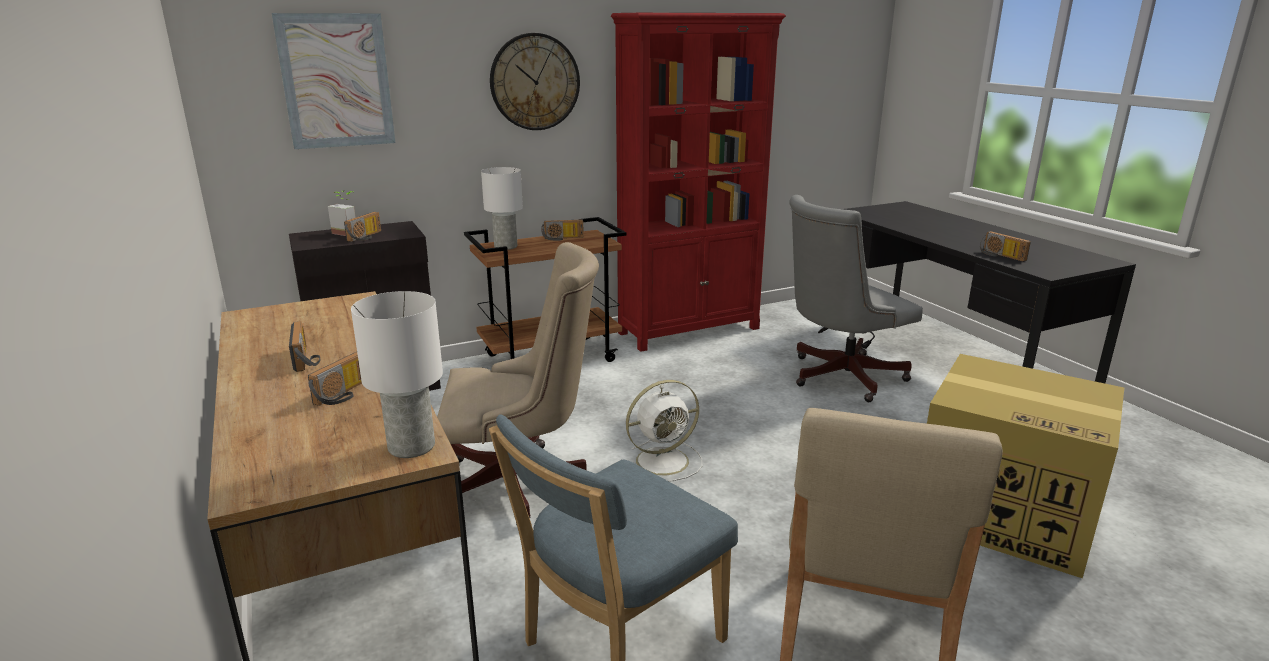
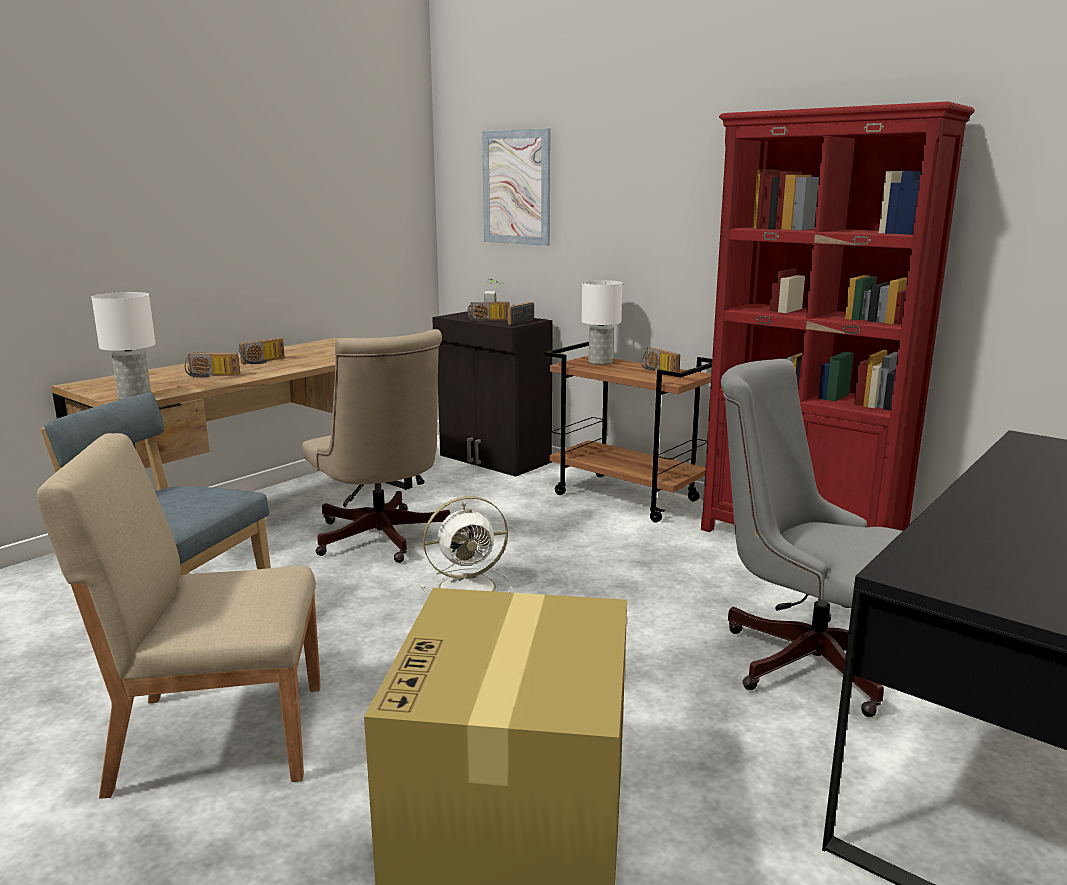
camera: 65 degrees right, 5 degrees down
wall clock [490,33,580,130] -> none
white fan [626,380,702,481] -> white fan turned 60 degrees counterclockwise [420,496,511,596]
radio [980,231,1031,262] -> radio moved to [508,302,534,325]

